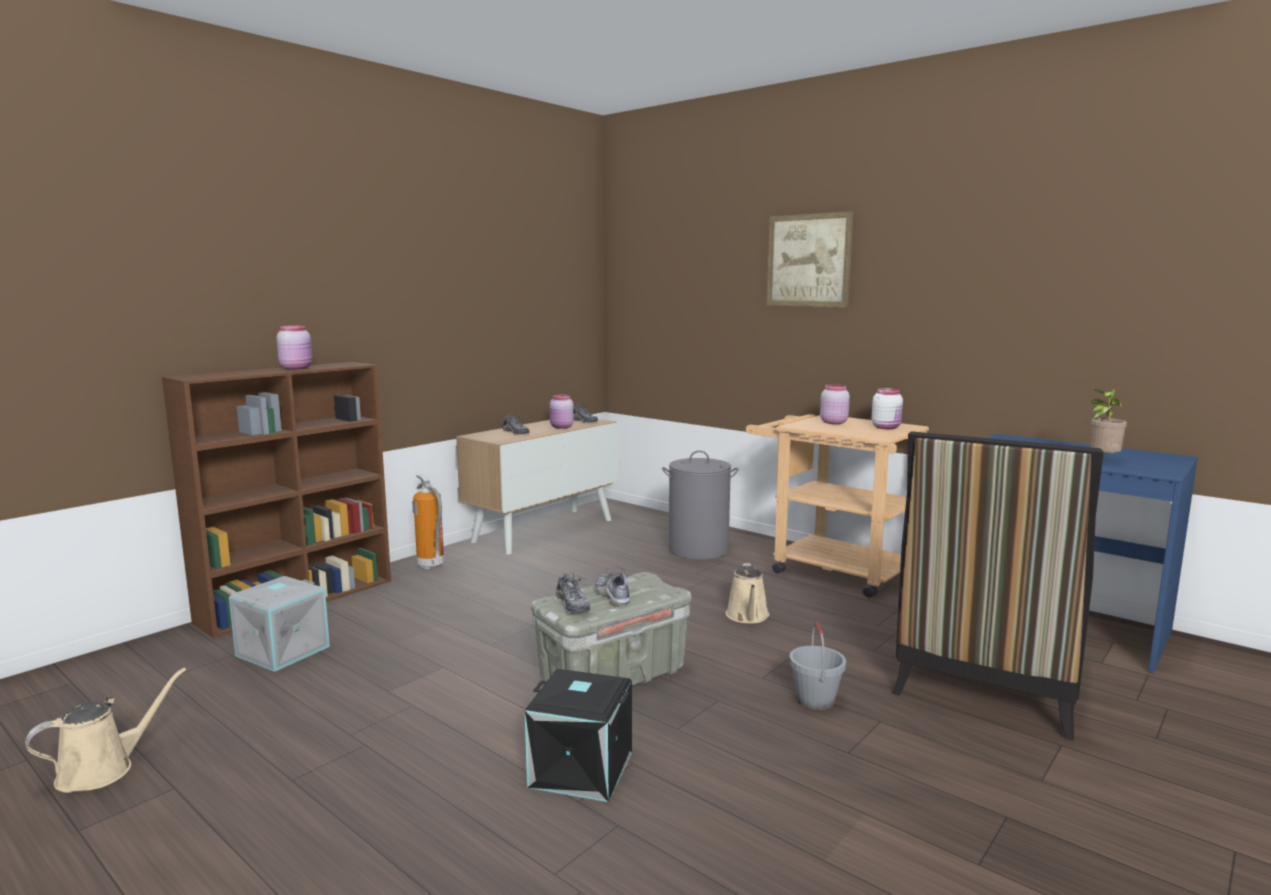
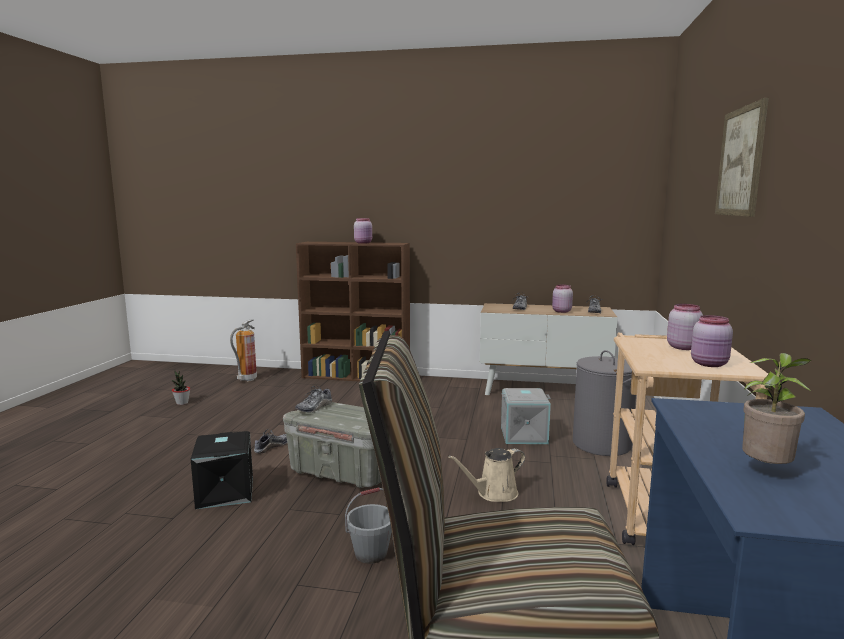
camera: 60 degrees right, 0 degrees up
beige watering can [25,668,186,793] -> potted plant [172,370,190,405]
grey storage box [229,576,330,672] -> grey storage box moved to [501,388,551,444]
fire extinguisher [412,474,445,569] -> fire extinguisher moved to [230,319,257,382]
shoe [595,566,630,605] -> shoe moved to [254,429,287,453]
white jar [871,388,903,429] -> pink jar [691,315,733,367]

